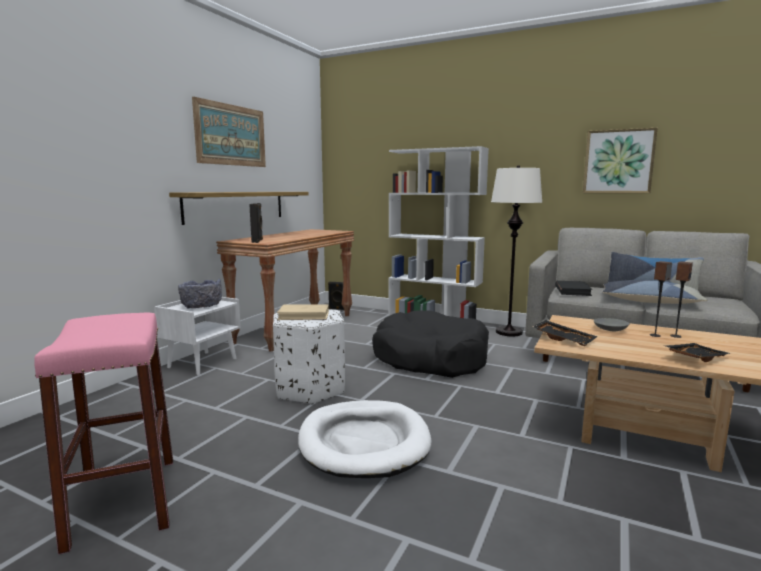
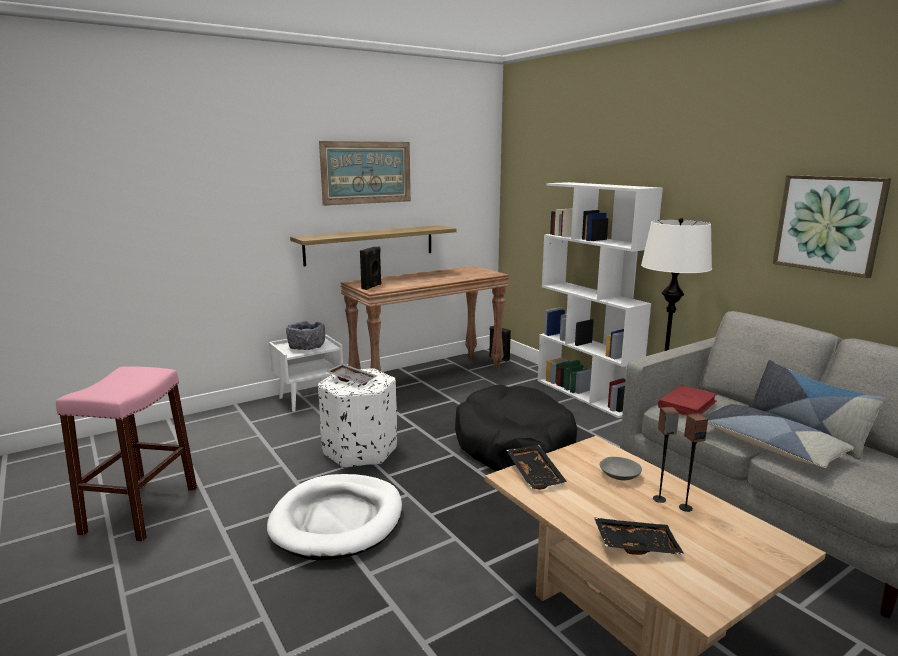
camera: 30 degrees right, 5 degrees up
beige book [277,304,329,320] -> grey tray [326,363,377,386]
black book [555,281,593,296] -> red book [658,385,717,416]

